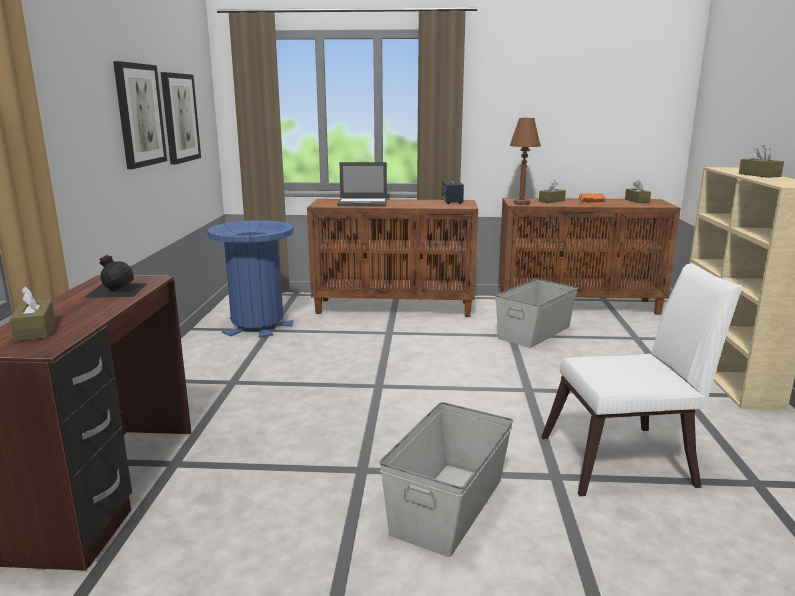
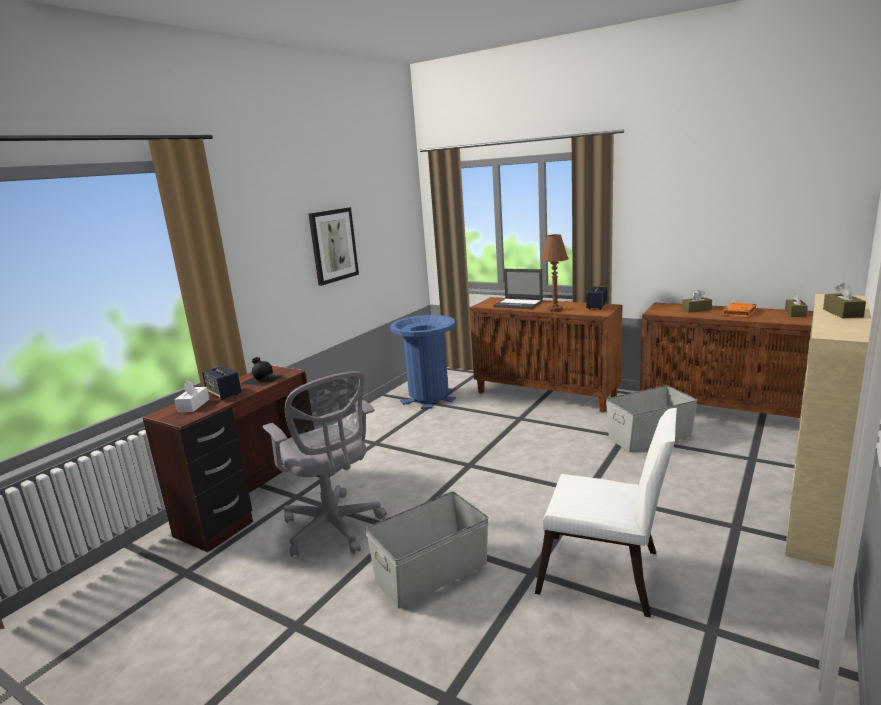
camera: 30 degrees right, 0 degrees up
brown tissue box [10,286,55,342] -> white tissue box [174,380,209,412]
picture [161,72,201,165] -> none
brown table lamp [510,118,541,205] -> brown table lamp moved to [541,234,569,312]
none -> speaker [202,366,242,399]
none -> grey office chair [263,371,387,557]

